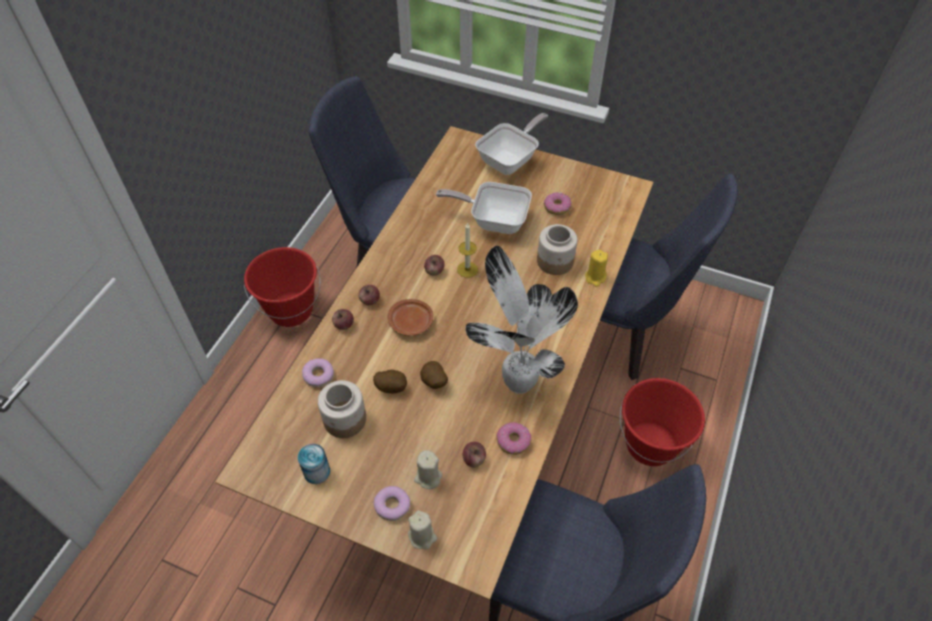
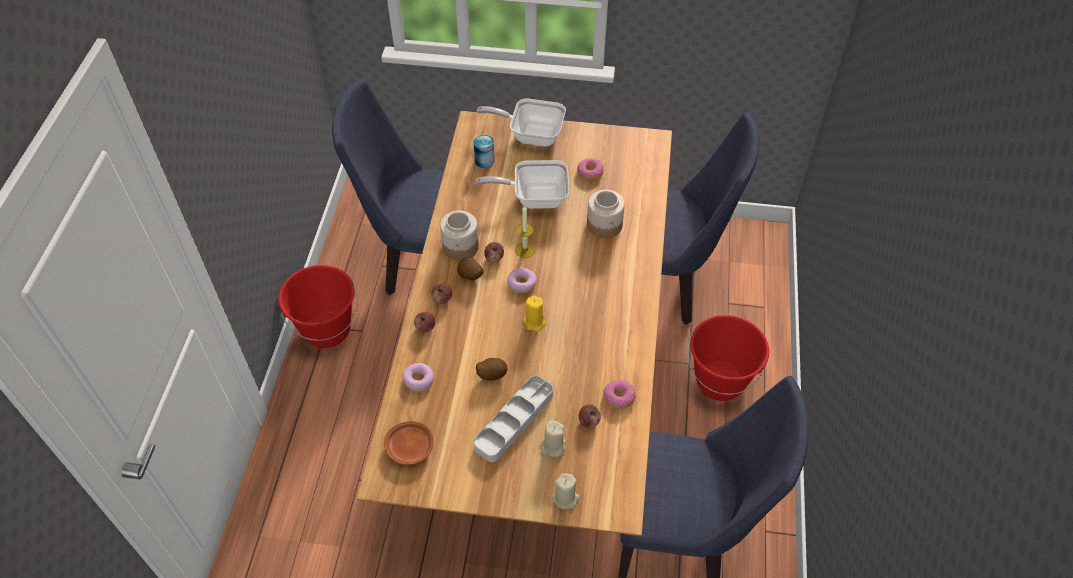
camera: 15 degrees left, 0 degrees up
can [298,444,330,484] -> can moved to [473,135,495,168]
jar [318,380,366,438] -> jar moved to [440,211,479,260]
donut [374,486,410,521] -> donut moved to [507,268,537,293]
brown plate [388,299,433,336] -> brown plate moved to [384,421,434,465]
potato [420,361,448,389] -> potato moved to [457,257,483,281]
potted plant [465,246,578,394] -> none
frying pan [475,113,548,175] -> frying pan turned 105 degrees counterclockwise [477,98,566,146]
yellow candle [585,250,608,287] -> yellow candle moved to [524,295,546,332]
none -> grey tray [474,376,553,462]

